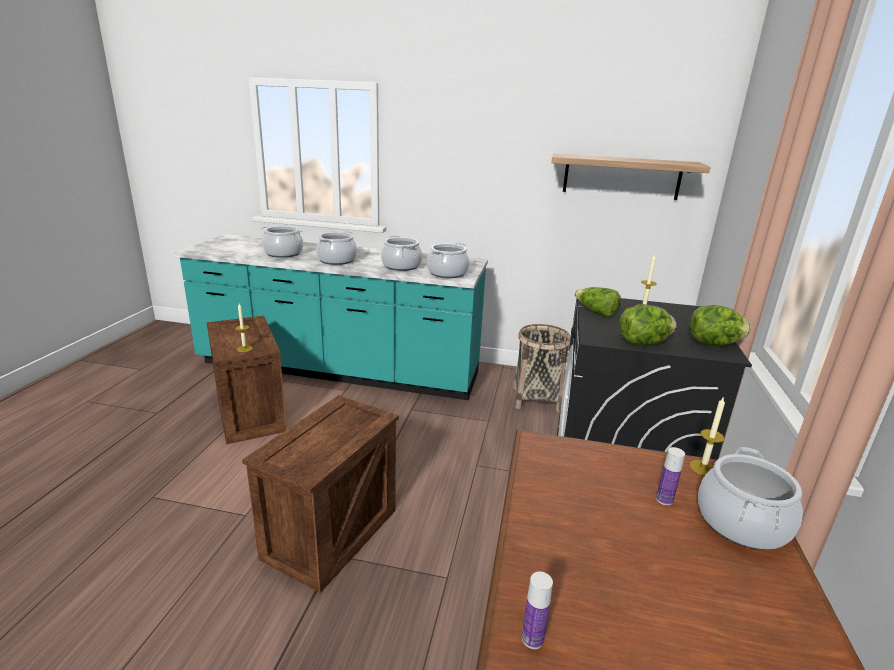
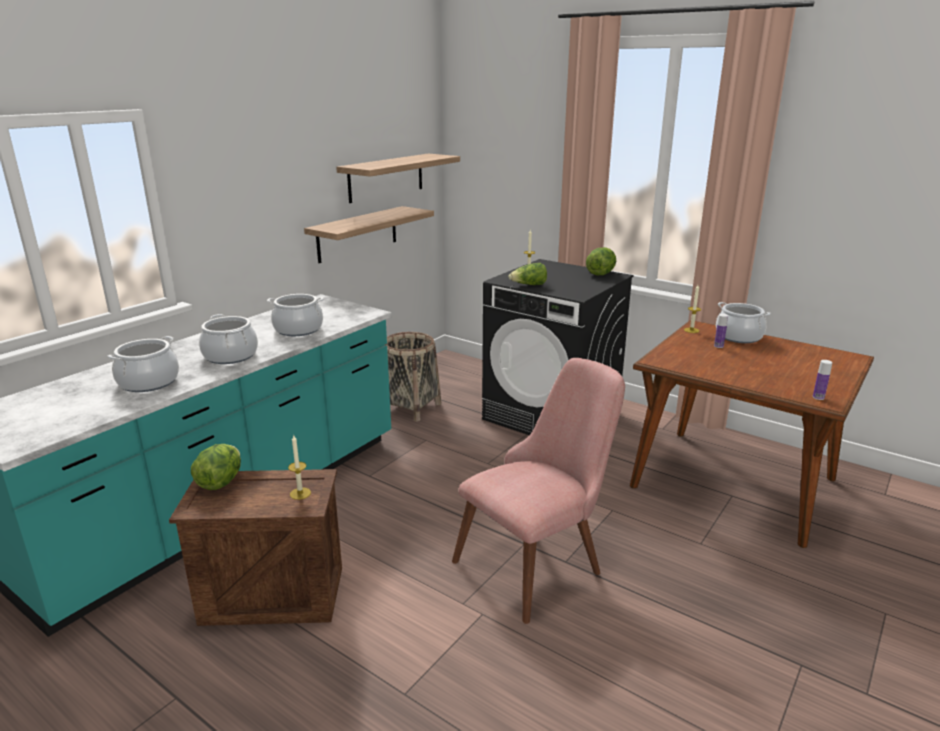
camera: 65 degrees left, 0 degrees up
crate [242,395,399,593] -> pink chair [452,358,625,624]
cooking pot [427,243,469,278] -> none
lettuce [619,304,677,346] -> lettuce moved to [191,444,241,490]
none -> shelf [304,206,434,263]

